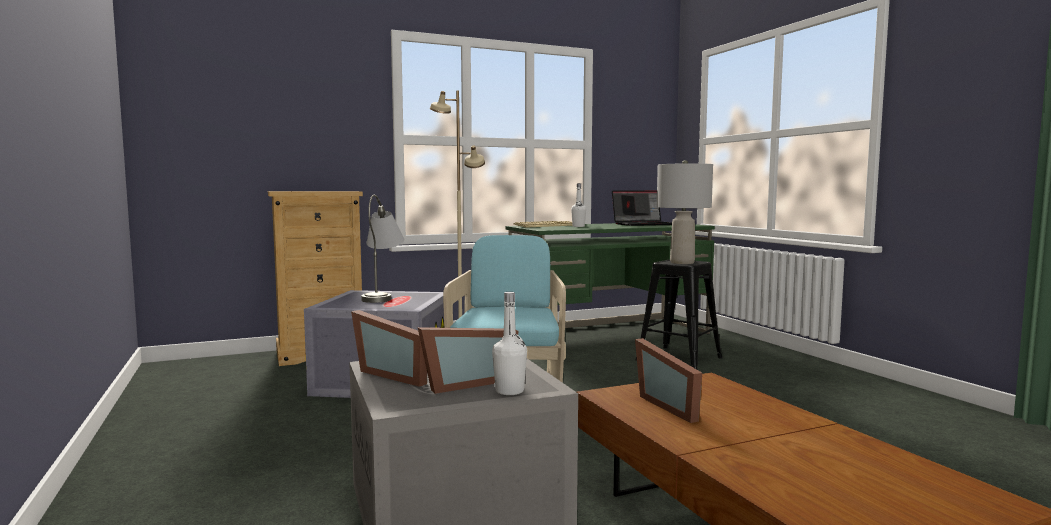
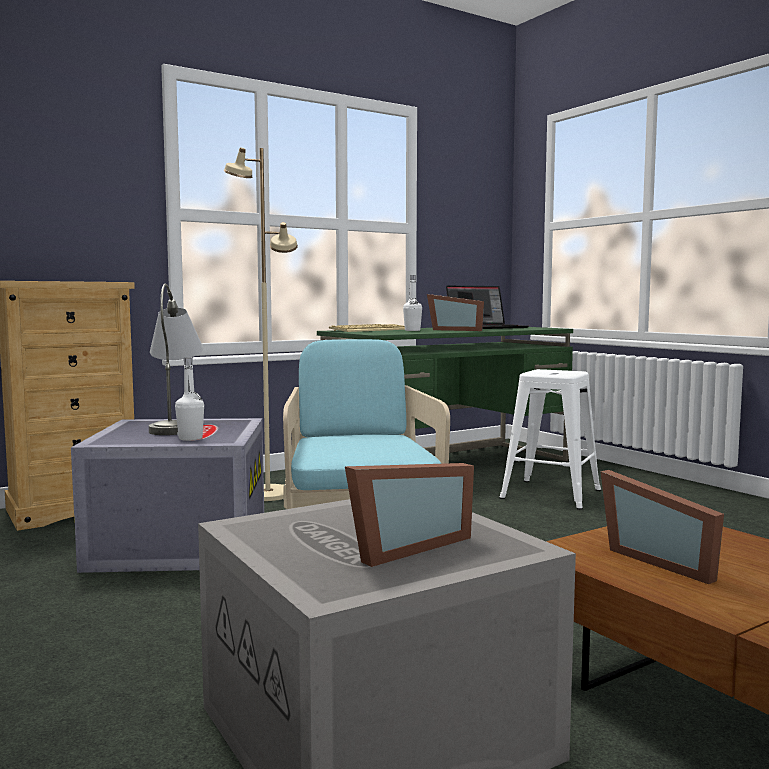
camera: 10 degrees left, 0 degrees up
picture frame [351,310,427,387] -> picture frame moved to [427,294,484,331]
white bottle [492,292,527,395] -> white bottle moved to [175,357,204,441]
black stool [635,259,723,370] -> white stool [499,369,601,510]
grey table lamp [657,160,713,264] -> none

